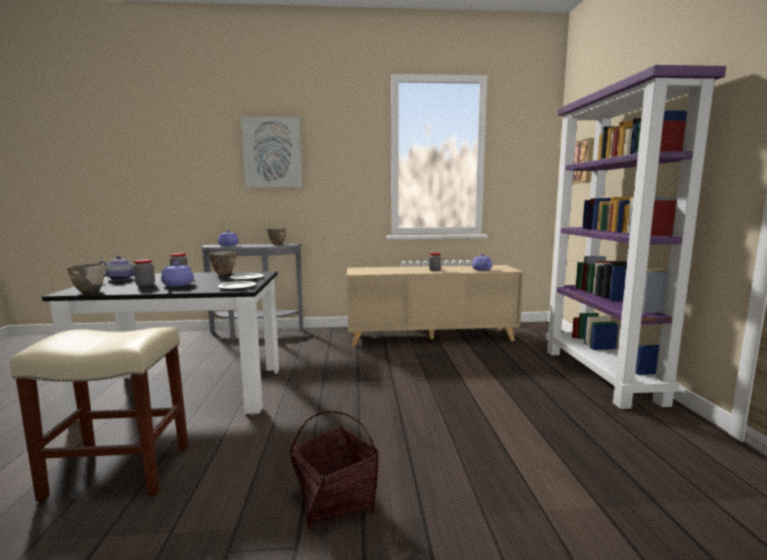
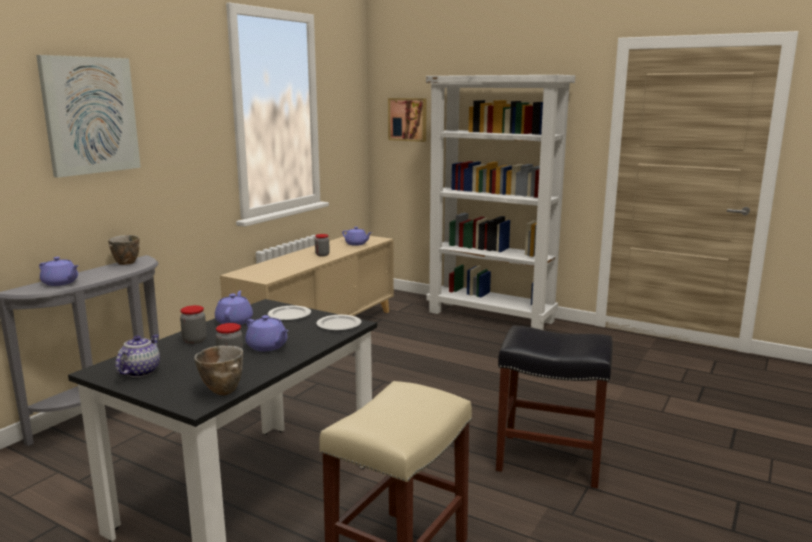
camera: 55 degrees left, 5 degrees up
bowl [208,251,237,275] -> purple teapot [215,291,253,325]
basket [289,411,379,529] -> black stool [496,325,613,488]
purple bookcase [545,65,726,409] -> white bookcase [426,75,575,330]

